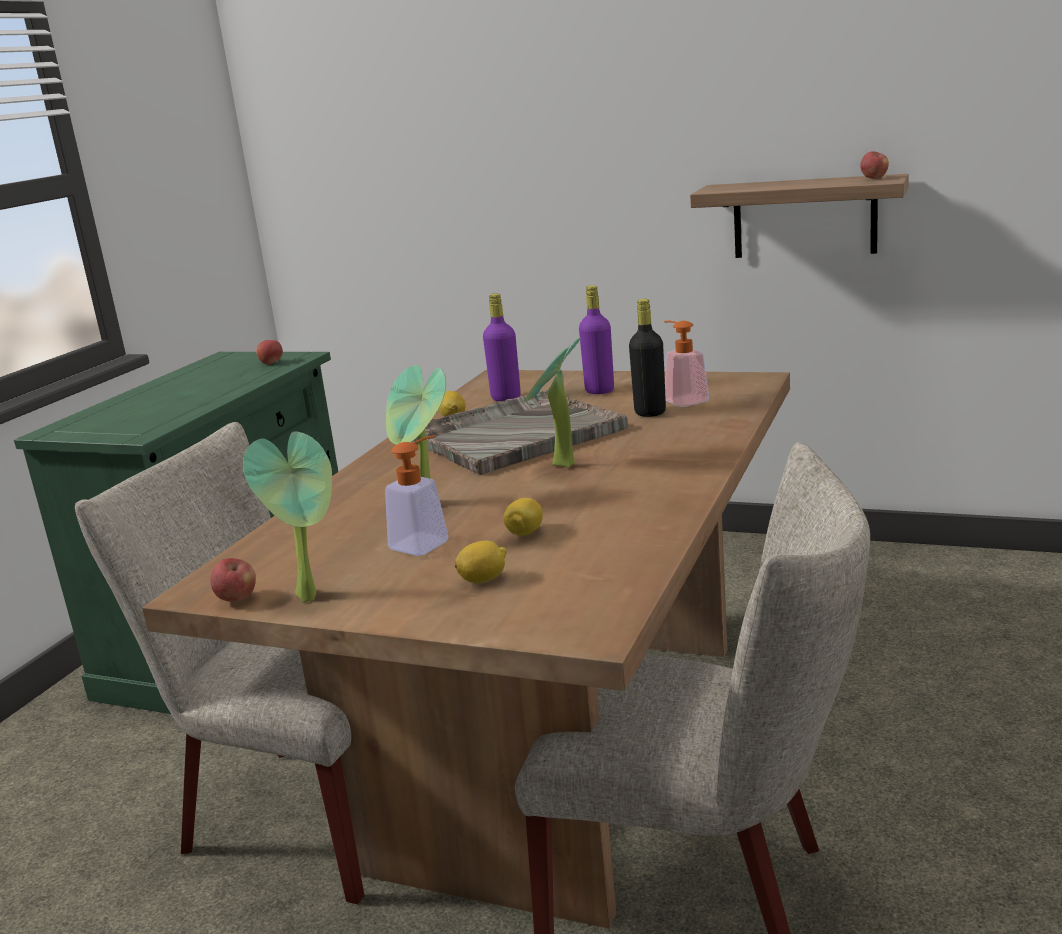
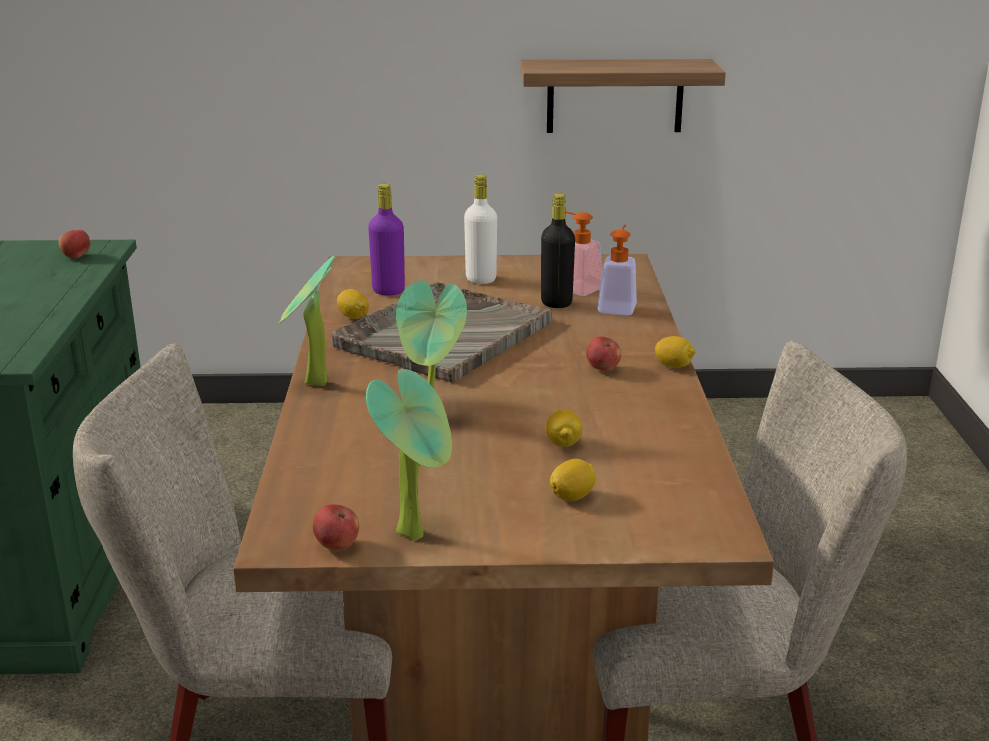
camera: 25 degrees left, 5 degrees up
soap dispenser [385,435,449,556] -> soap dispenser moved to [597,224,637,316]
potted plant [524,338,581,467] -> potted plant moved to [279,256,335,386]
purple bottle [579,285,614,394] -> white bottle [464,174,497,284]
apple [860,151,889,179] -> apple moved to [586,336,621,371]
none -> lemon [655,336,696,368]

